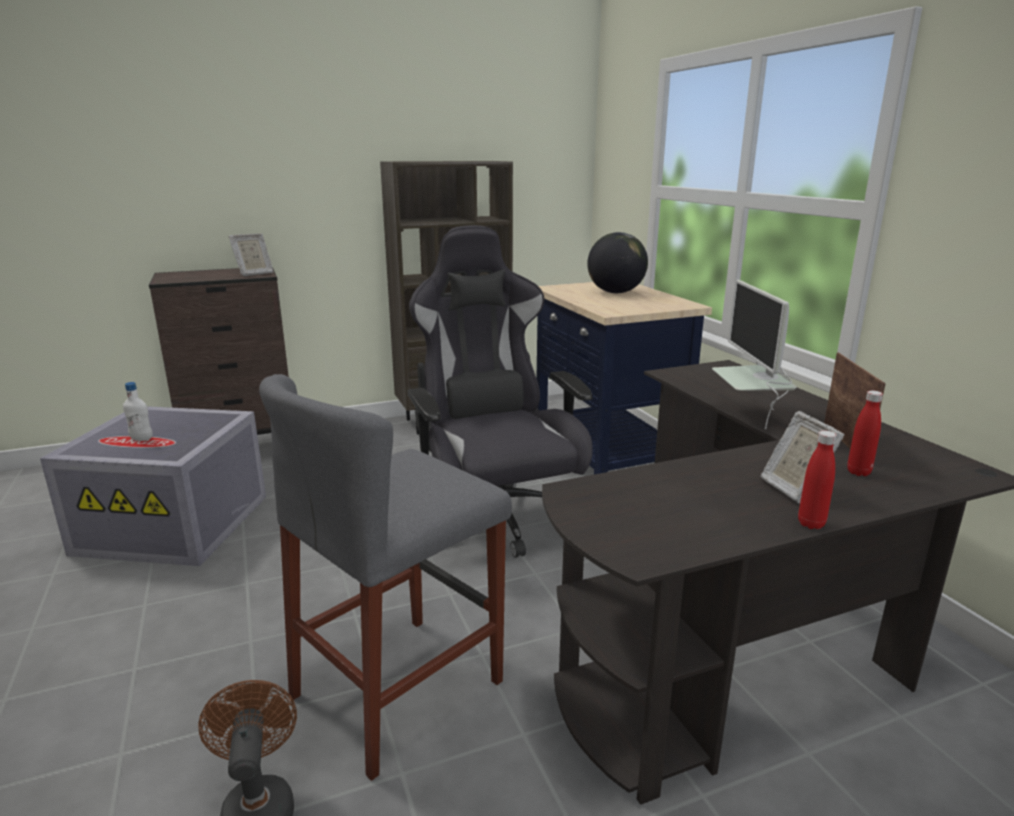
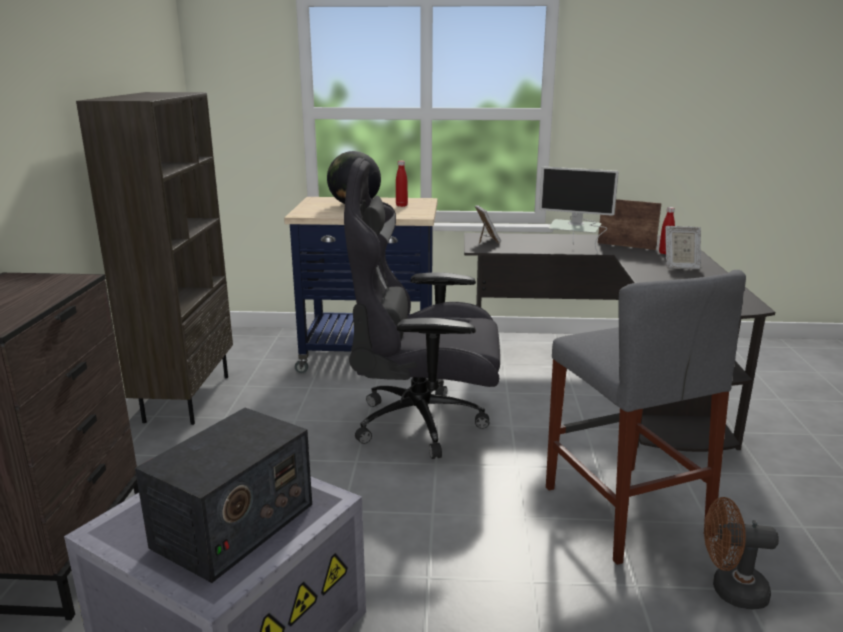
camera: 65 degrees left, 0 degrees up
white bottle [123,382,153,441] -> radio [135,408,312,583]
picture frame [228,234,273,276] -> picture frame moved to [475,205,501,244]
red bottle [798,431,836,529] -> red bottle moved to [396,161,408,207]

